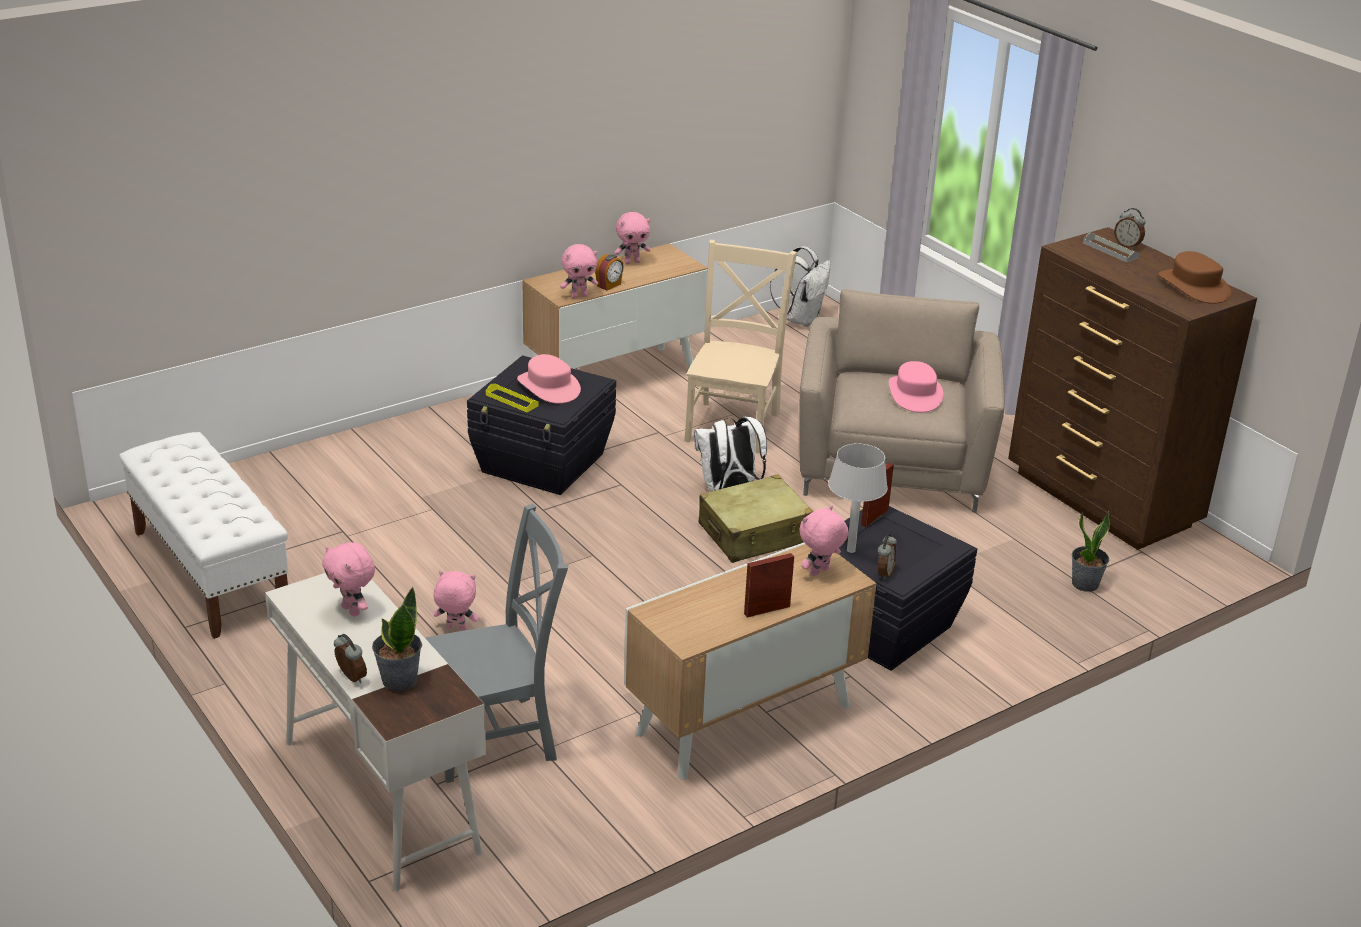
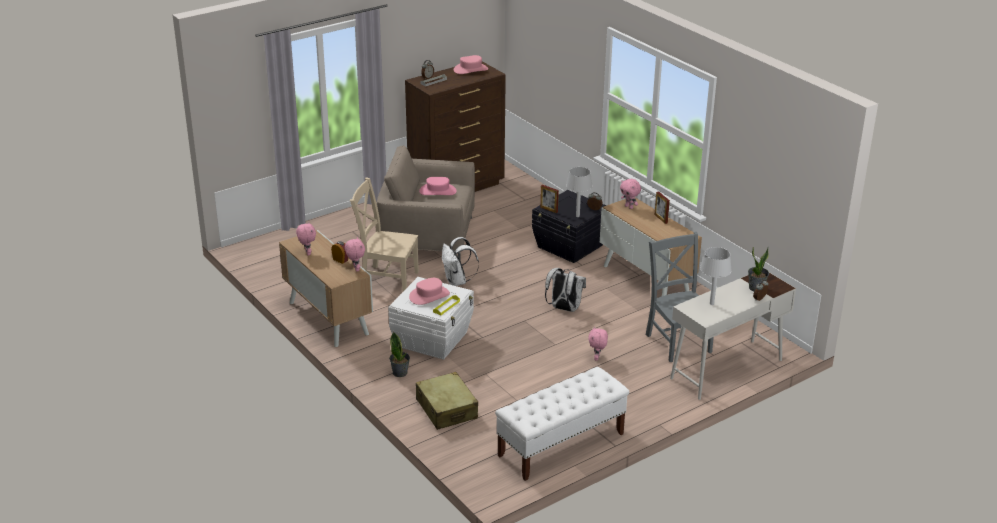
camera: 90 degrees left, 0 degrees up
pink plush toy [322,542,375,617] -> grey table lamp [700,247,732,305]
black storage box [467,355,616,495] -> white storage box [388,277,474,360]
beige suitcase [699,474,813,563] -> beige suitcase moved to [416,372,478,430]
white backpack [770,246,831,327] -> white backpack moved to [545,268,586,312]
potted plant [1072,511,1110,592] -> potted plant moved to [389,332,410,377]
brown hat [1158,251,1231,304] -> pink hat [454,55,488,74]

